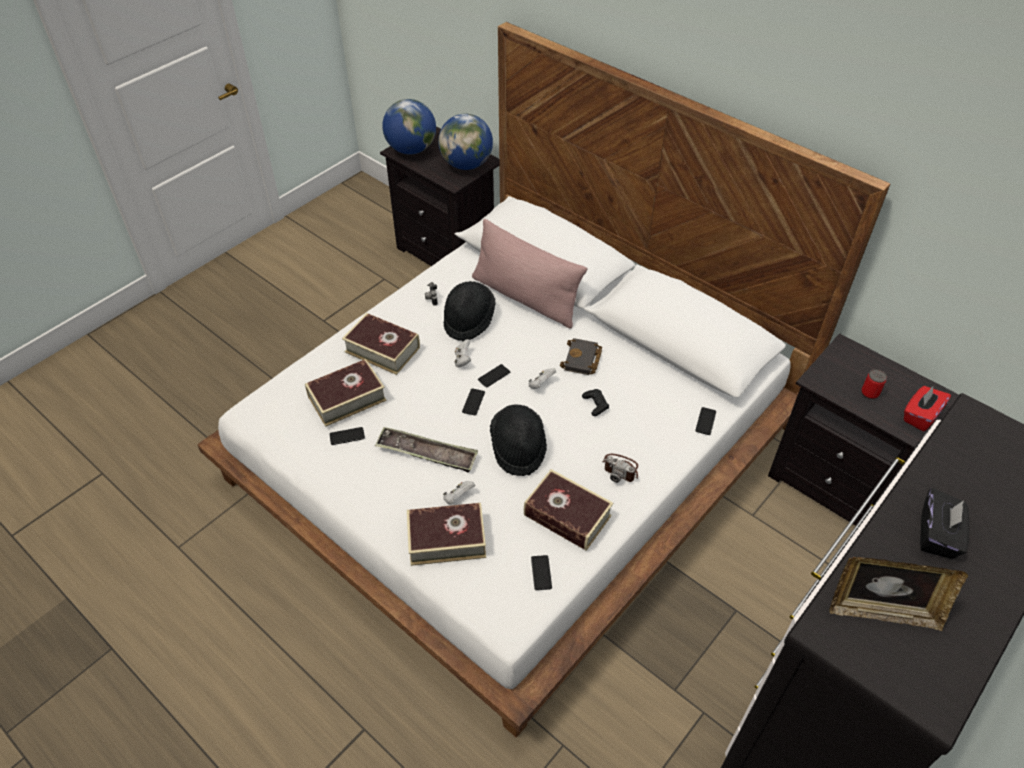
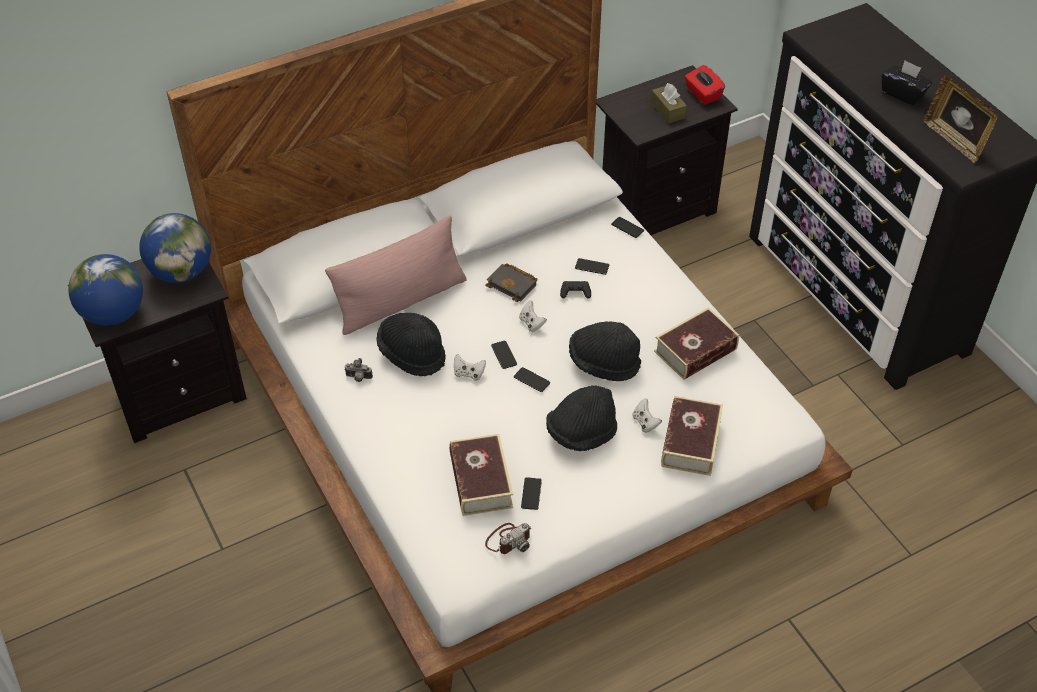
camera: 70 degrees left, 0 degrees up
book [342,313,420,375] -> none
tray [375,427,478,473] -> black hat [546,385,617,451]
phone [531,555,552,590] -> phone moved to [575,258,609,275]
camera [602,454,638,483] -> camera moved to [485,523,532,554]
picture frame [829,557,968,631] -> picture frame turned 120 degrees clockwise [924,75,998,164]
can [861,369,887,399] -> brown tissue box [651,83,687,124]

